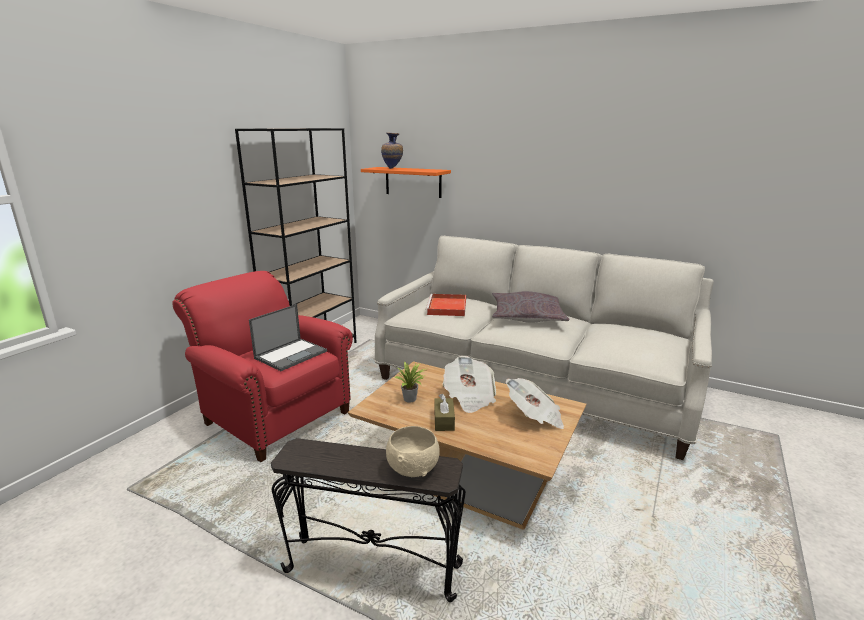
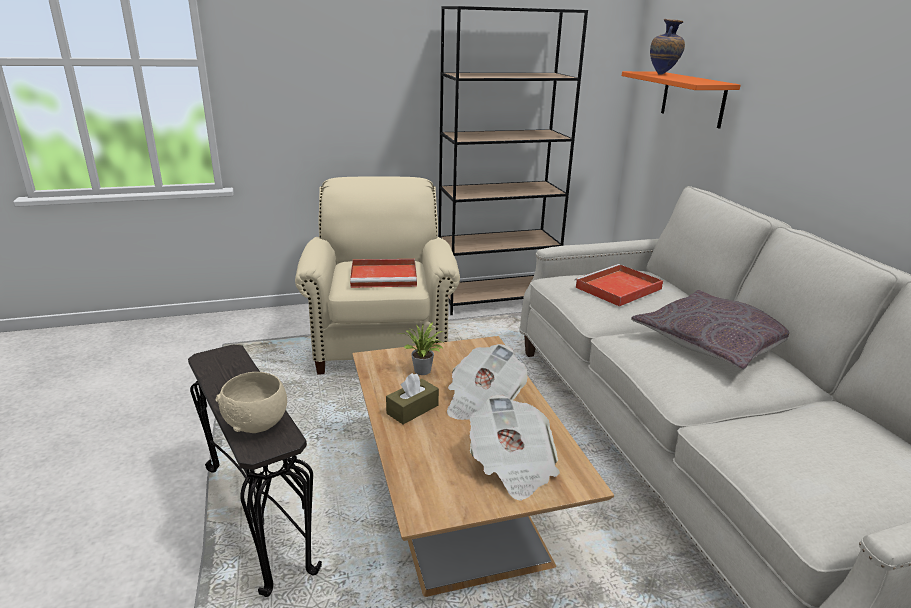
camera: 45 degrees right, 5 degrees up
red armchair [172,271,353,462] -> beige armchair [295,177,460,374]
laptop [249,304,327,371] -> red tray [350,259,417,288]

